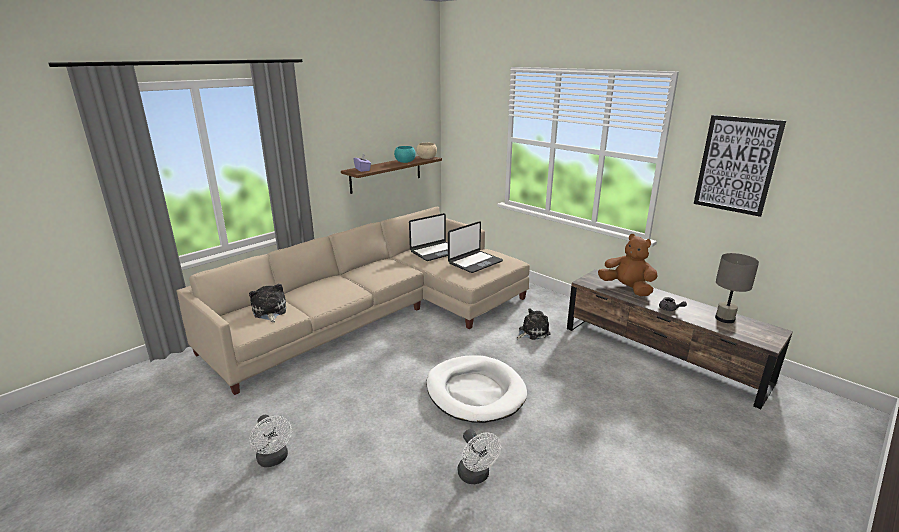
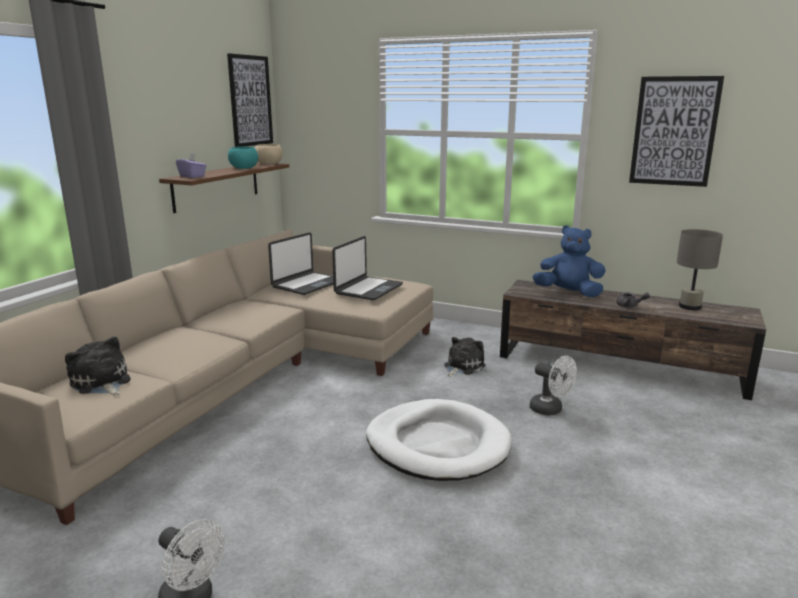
camera: 20 degrees left, 5 degrees down
white fan [458,429,501,484] -> white fan moved to [529,356,577,415]
brown plush toy [598,234,658,296] -> blue plush toy [533,225,606,297]
none -> picture [227,53,273,147]

